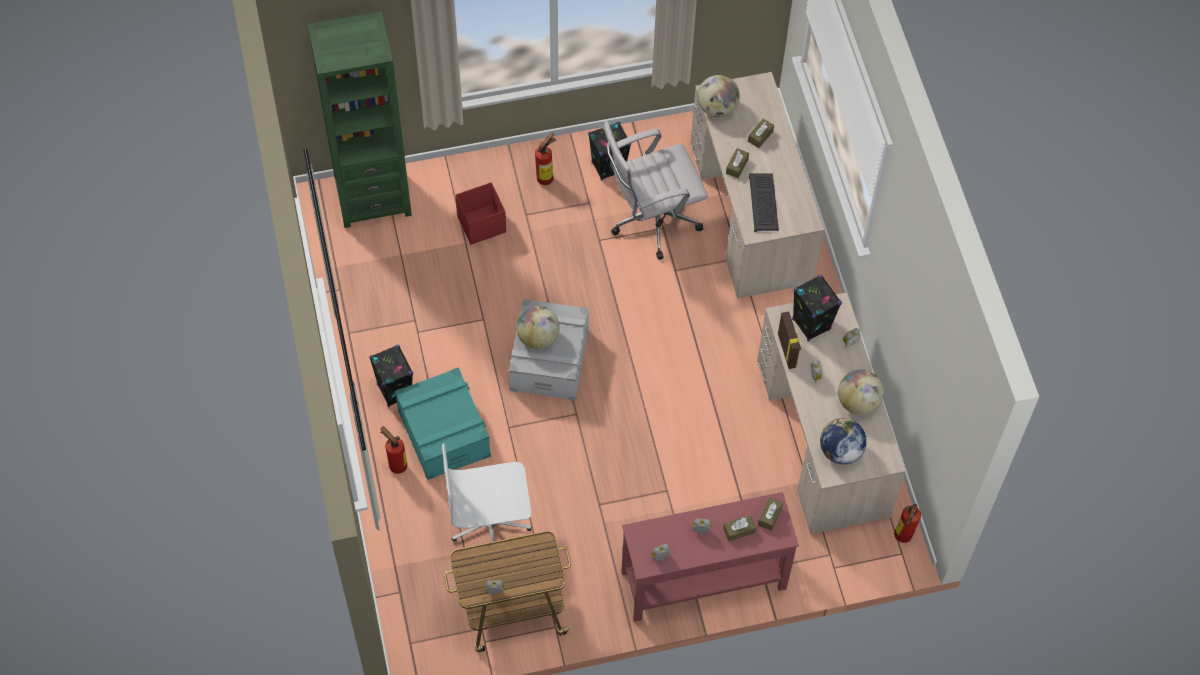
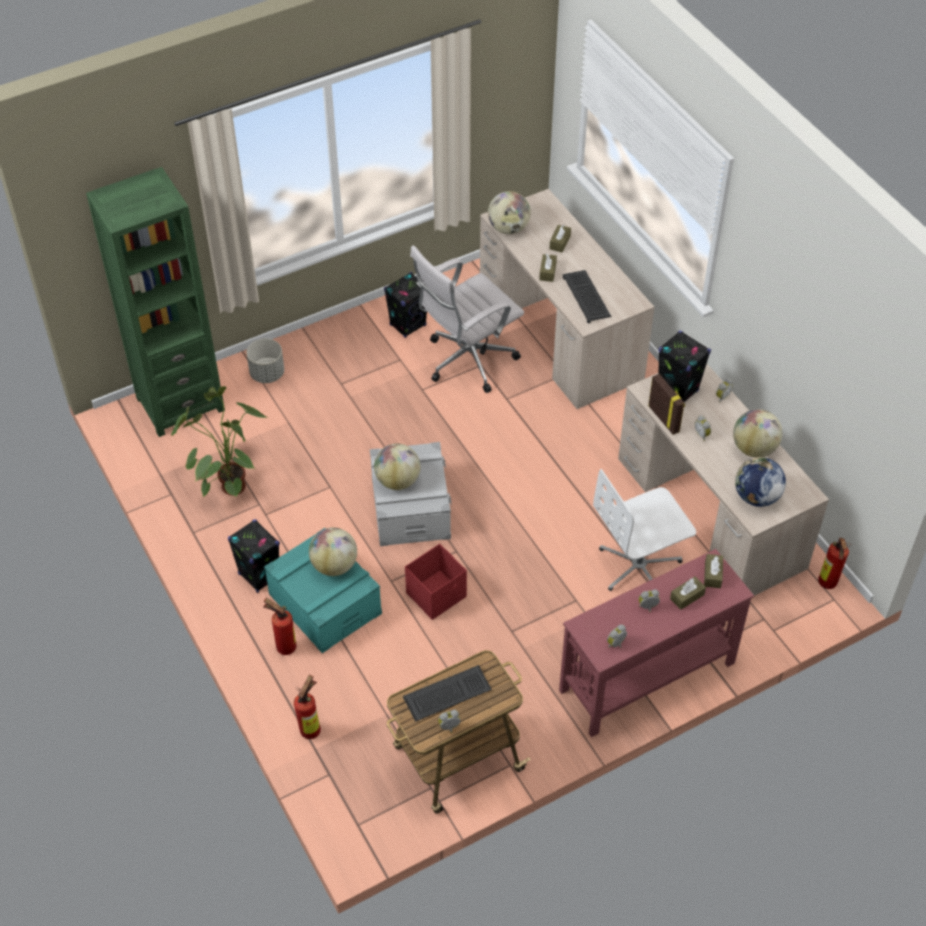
camera: 15 degrees left, 10 degrees down
white office chair [442,443,532,554] -> white office chair moved to [593,469,696,591]
red storage box [455,182,506,245] -> red storage box moved to [405,544,467,620]
fire extinguisher [535,132,556,185] -> fire extinguisher moved to [294,675,321,739]
none -> potted plant [171,386,268,497]
none -> grey planter [246,338,284,383]
none -> globe [309,528,357,576]
none -> keyboard [403,665,492,722]

